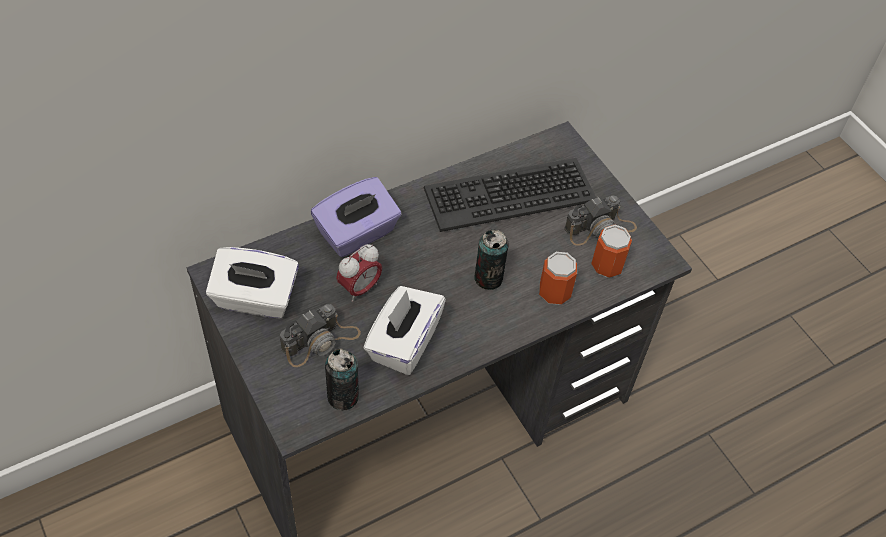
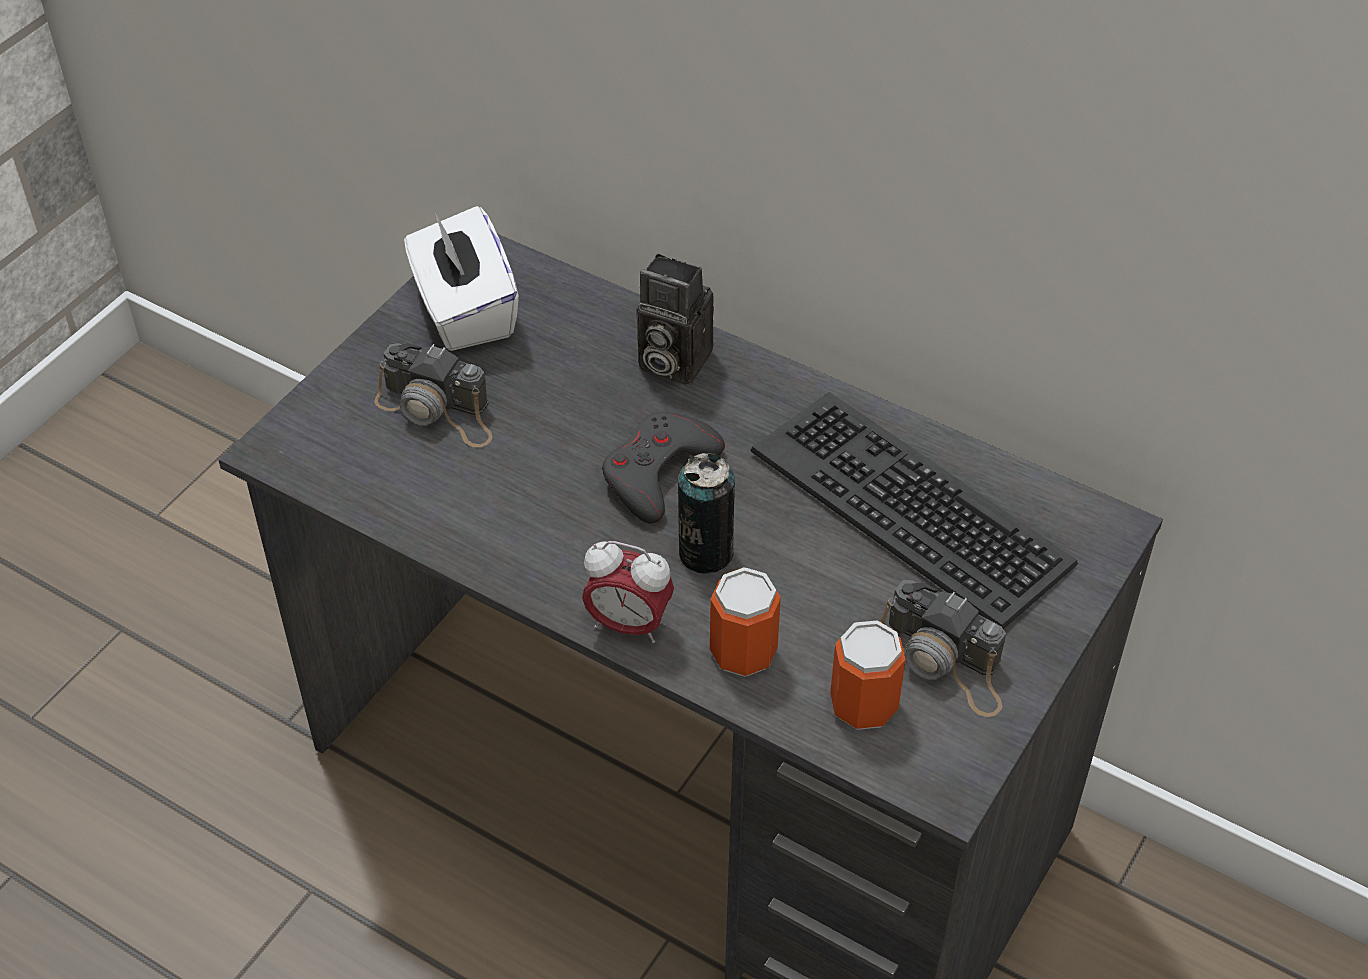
camera: 65 degrees right, 5 degrees down
purple tissue box [311,177,401,257] -> camera [636,254,714,385]
can [325,348,359,411] -> none
alarm clock [336,244,382,302] -> alarm clock moved to [582,541,674,643]
white tissue box [364,286,446,375] -> none
none -> grey game controller [602,412,725,523]

